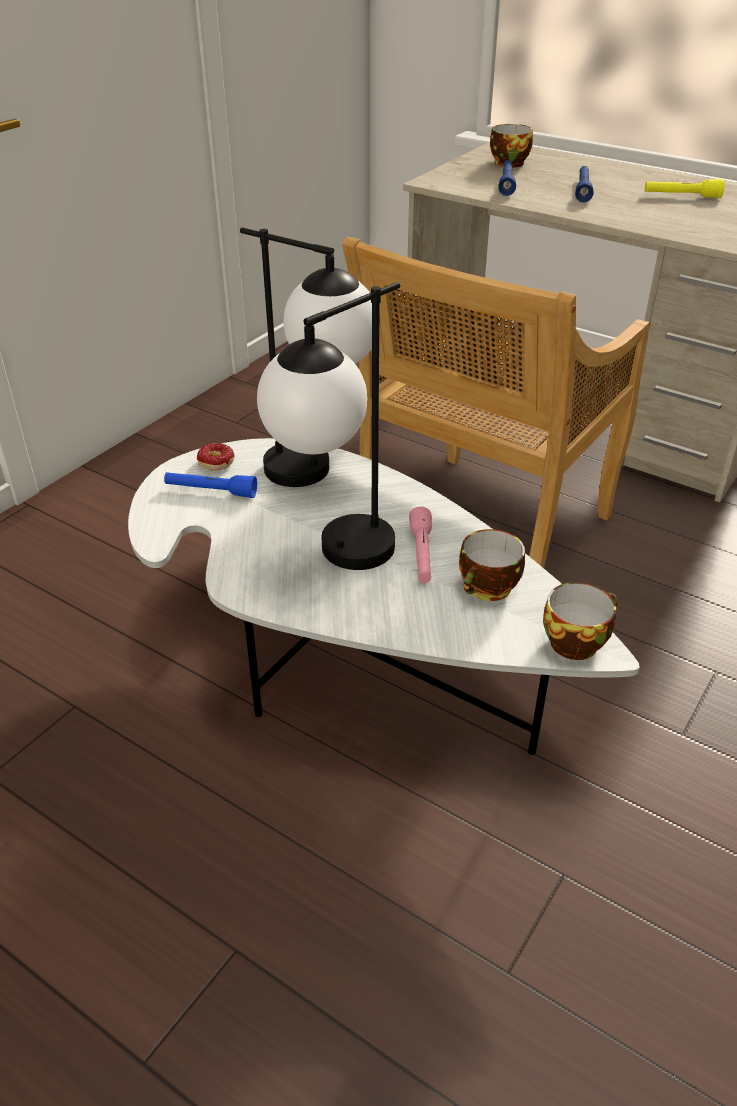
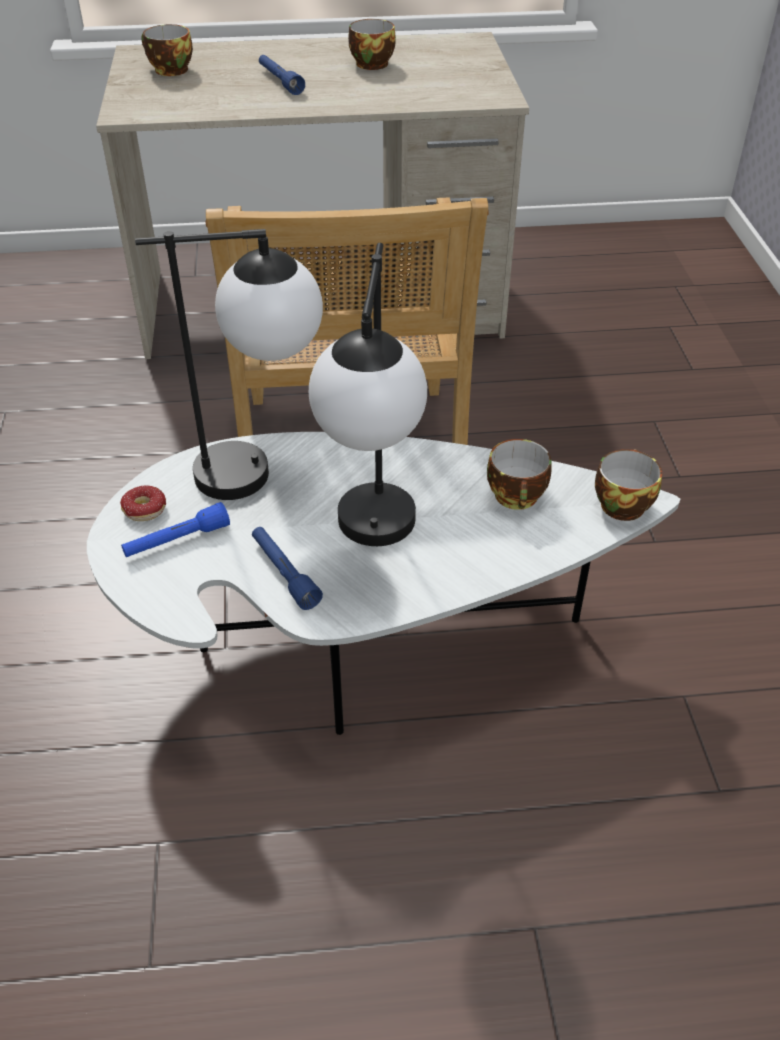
camera: 40 degrees left, 5 degrees up
pink flashlight [409,506,432,583] -> none
blue flashlight [498,160,516,196] -> blue flashlight moved to [252,527,323,610]
yellow flashlight [645,179,725,198] -> cup [348,19,396,70]

